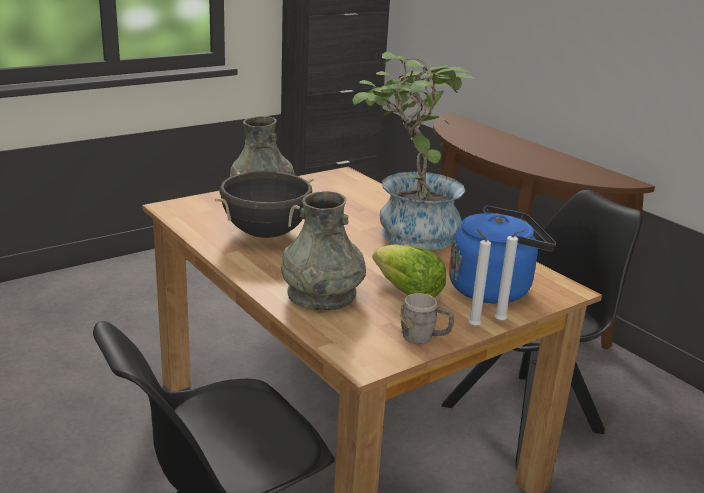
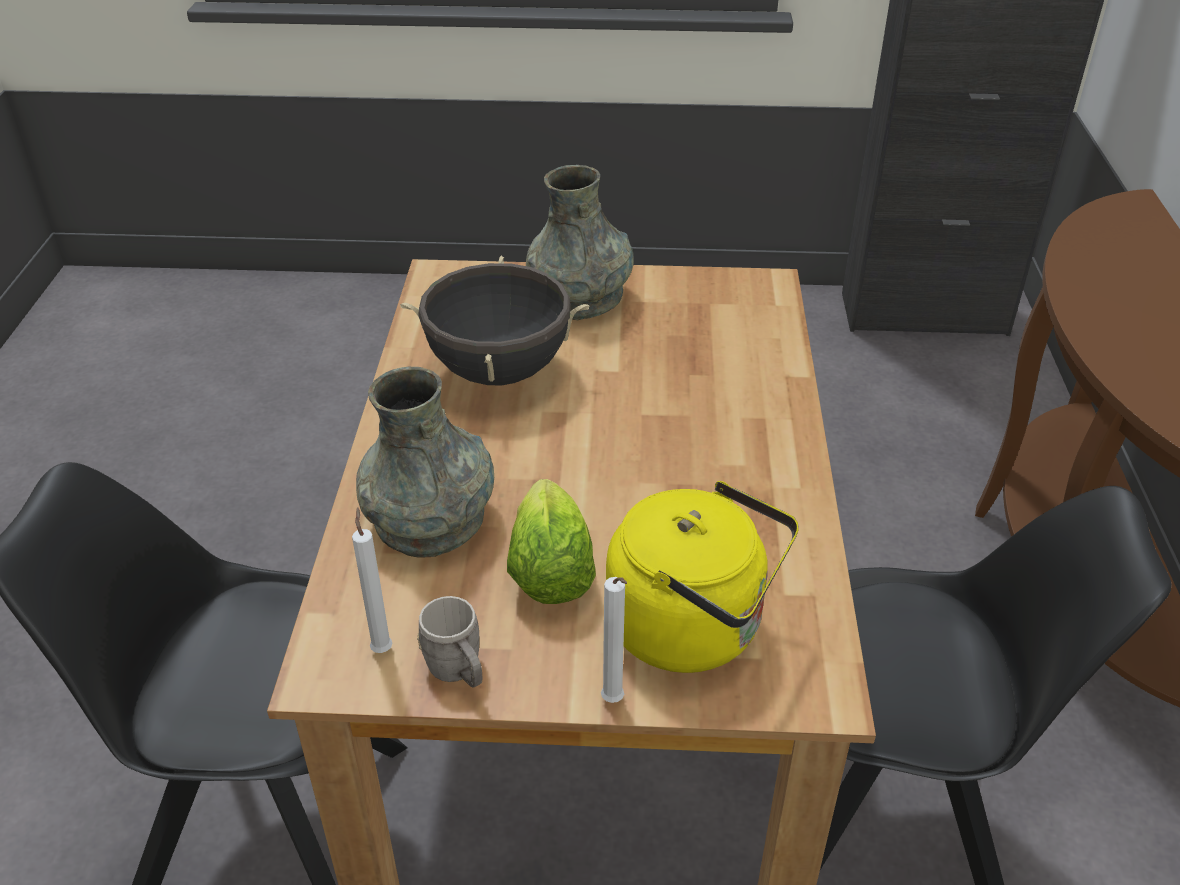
camera: 40 degrees right, 15 degrees up
potted plant [353,52,475,250] -> none
blue kettle [449,205,556,304] -> yellow kettle [606,481,799,673]
white candle [468,229,491,327] -> white candle moved to [352,507,392,653]

